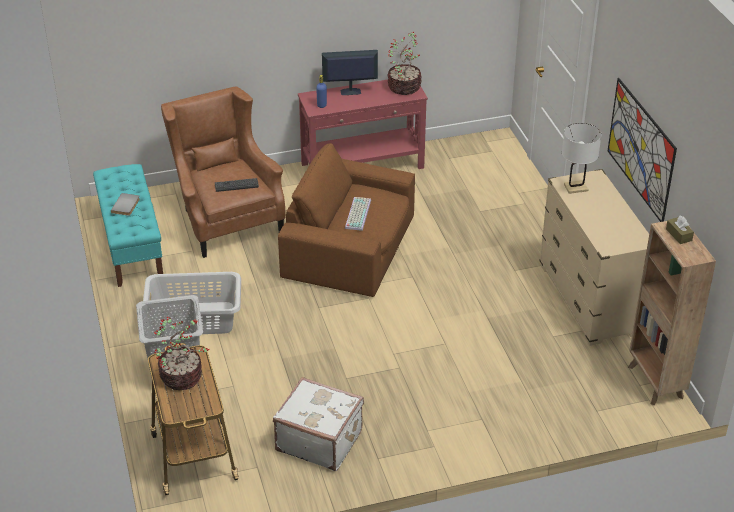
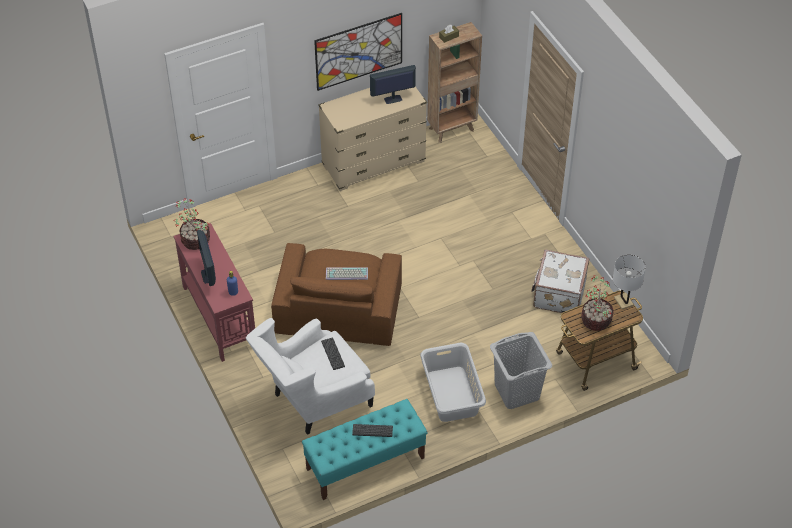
camera: 100 degrees left, 10 degrees up
grey book [111,193,140,216] -> keyboard [352,424,393,437]
brown armchair [161,86,286,258] -> white armchair [246,318,375,435]
white table lamp [562,123,601,194] -> white table lamp moved to [613,255,646,309]
none -> monitor [370,65,416,104]

